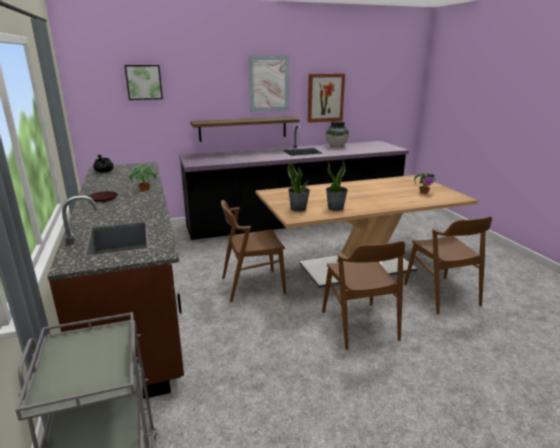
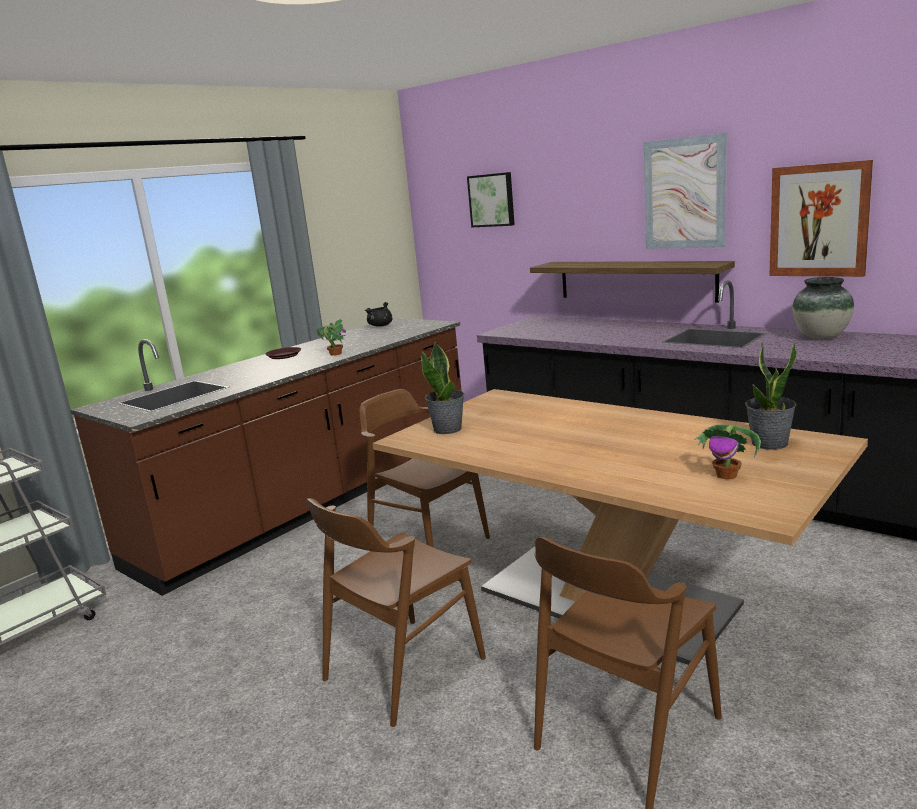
camera: 60 degrees right, 5 degrees down
potted plant [326,160,348,211] -> potted plant moved to [745,342,797,450]

